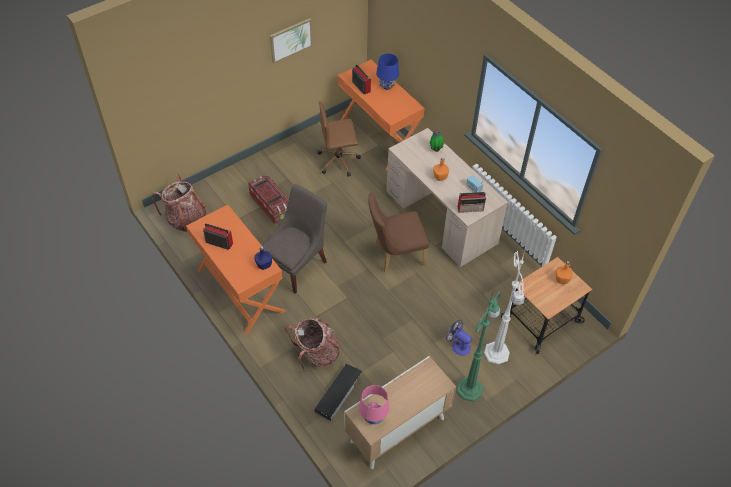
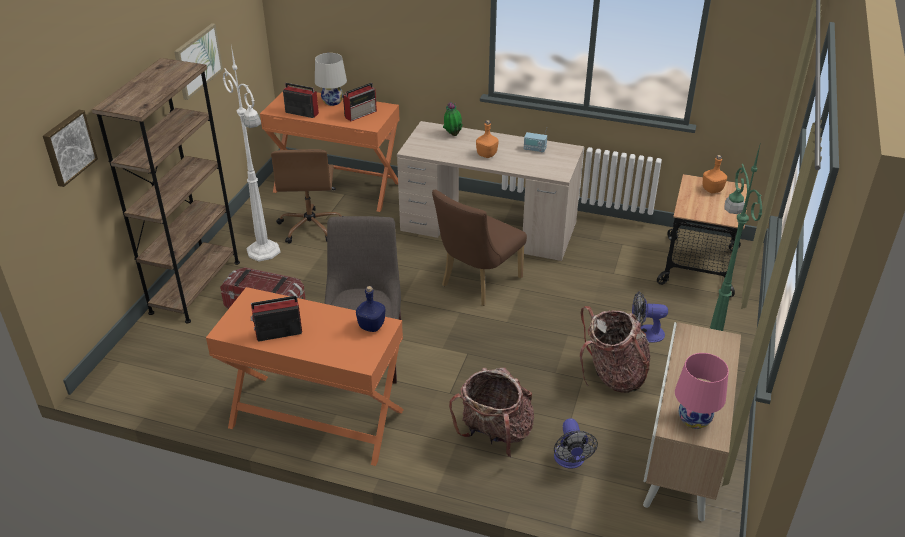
camera: 35 degrees left, 15 degrees down
backpack [152,174,206,232] -> backpack moved to [580,306,650,393]
black storage box [315,364,362,421] -> fan [554,418,598,469]
brown office chair [317,101,361,177] -> brown office chair turned 45 degrees counterclockwise [271,149,341,244]
blue table lamp [376,53,399,90] -> white table lamp [315,53,347,106]
radio [458,192,486,213] -> radio moved to [343,83,377,121]
white floor lamp [484,251,525,364] -> white floor lamp moved to [223,46,281,262]
none -> picture [43,110,98,187]
none -> brown bookcase [92,58,240,323]

